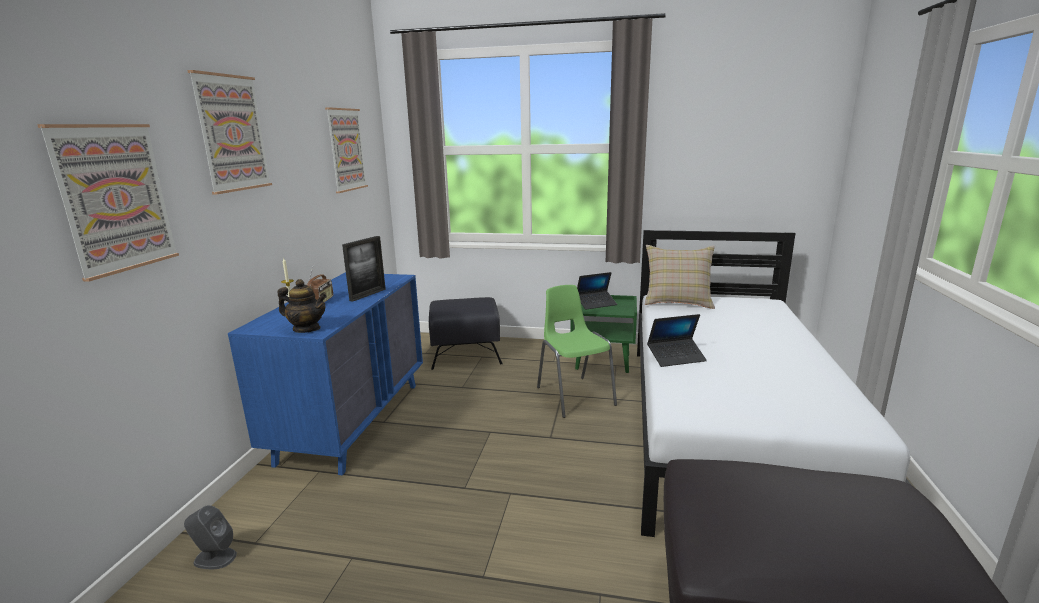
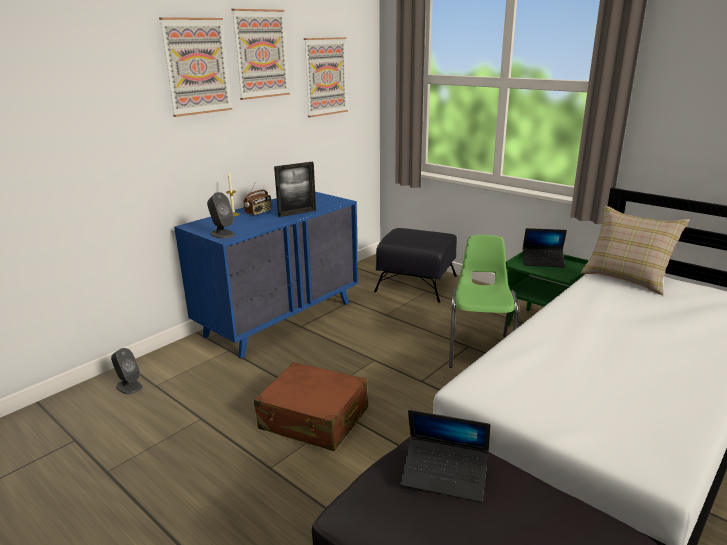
camera: 30 degrees right, 5 degrees up
picture [37,124,179,282] -> picture moved to [231,9,290,100]
teapot [278,279,327,333] -> grey speaker [207,192,235,239]
laptop [647,314,707,367] -> laptop moved to [400,410,490,502]
none -> brown suitcase [254,362,368,451]

